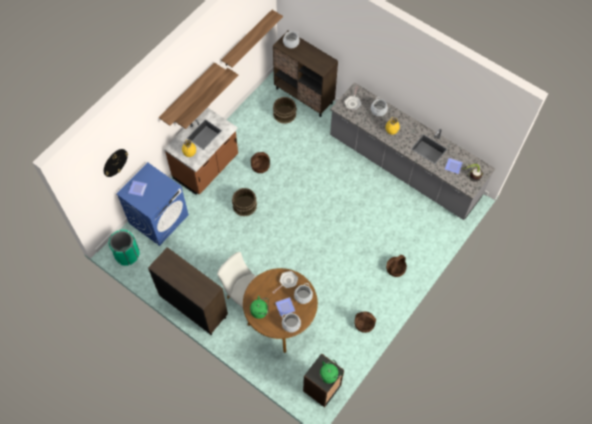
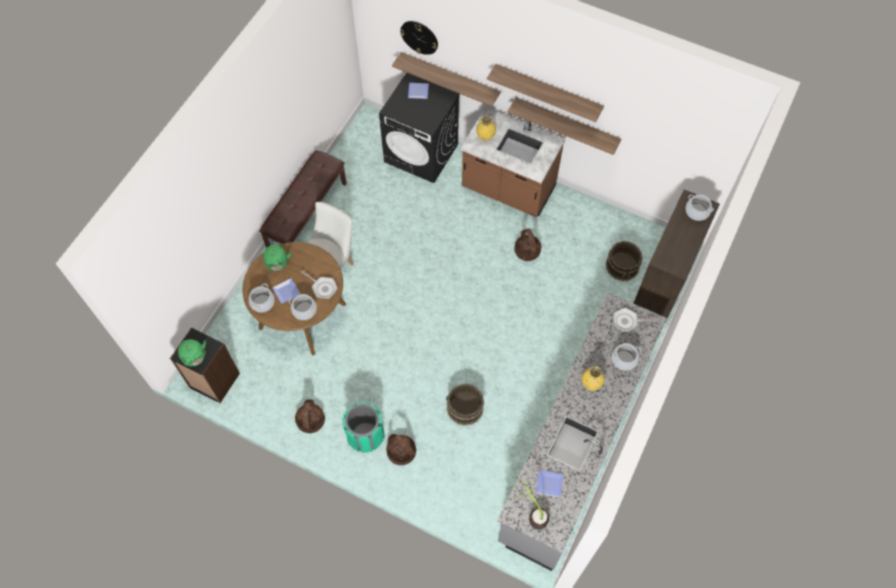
camera: 80 degrees right, 0 degrees up
green trash can [109,230,140,266] -> green trash can moved to [343,402,384,453]
blue washing machine [116,162,189,246] -> black washing machine [379,73,459,183]
brown cabinet [148,247,228,335] -> brown bench [259,150,347,248]
shelf [221,10,283,68] -> shelf moved to [392,52,501,107]
brown bucket [232,188,257,217] -> brown bucket moved to [446,384,484,426]

